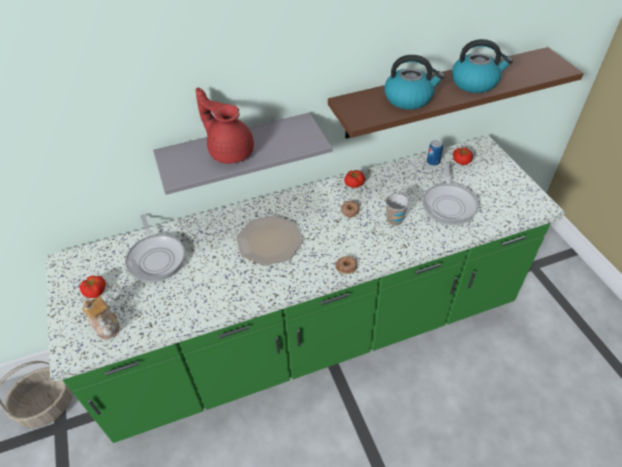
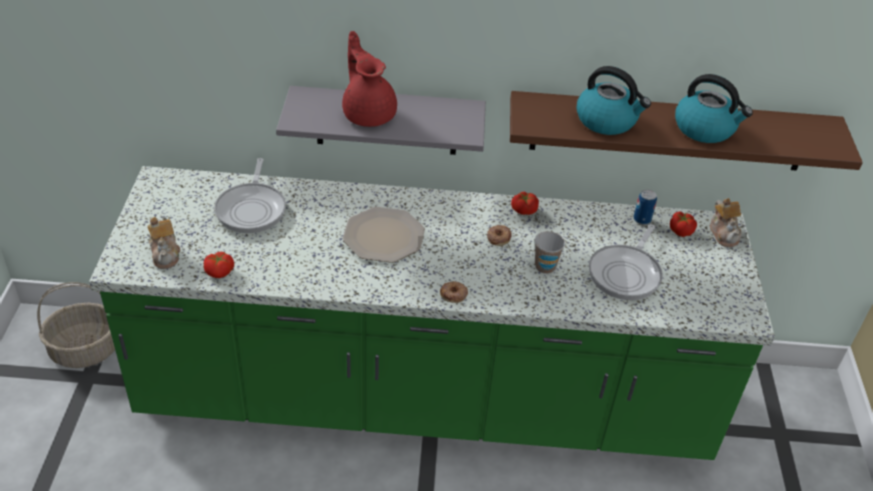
camera: 20 degrees right, 5 degrees down
tomato [80,275,106,298] -> tomato moved to [204,252,234,278]
none -> teapot [710,198,742,247]

